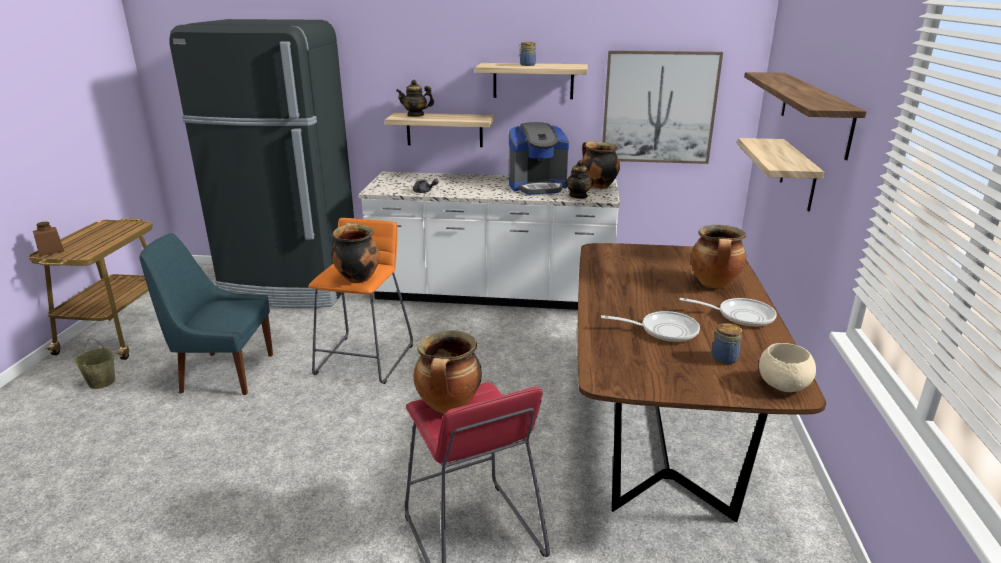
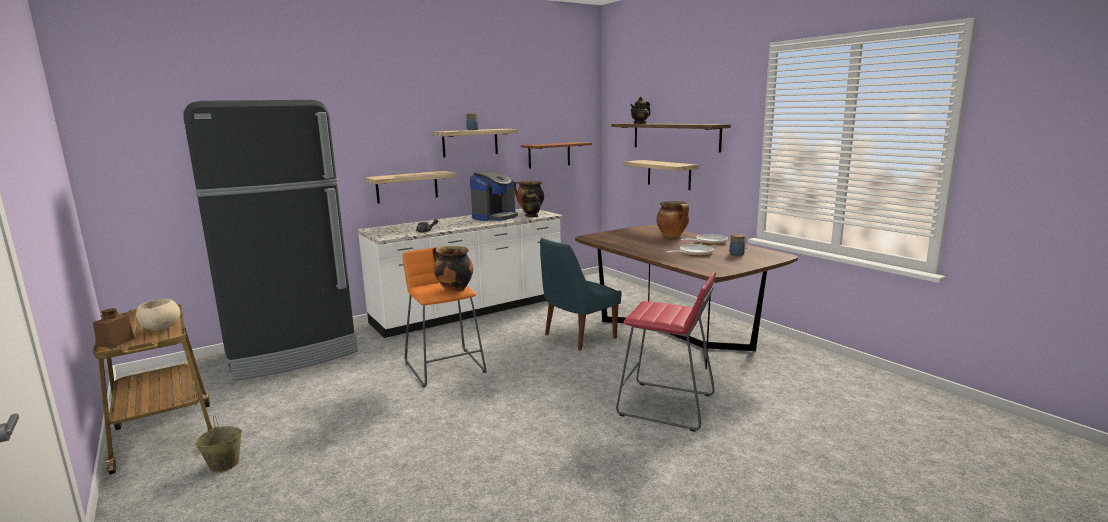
camera: 40 degrees left, 10 degrees down
blue chair [139,233,273,395] -> blue chair moved to [540,238,621,351]
teapot [396,80,434,117] -> teapot moved to [630,97,650,124]
cooking pot [413,330,482,414] -> none
picture [603,50,723,164] -> shelf [521,142,592,169]
beige bowl [759,343,816,392] -> beige bowl moved to [136,299,180,330]

